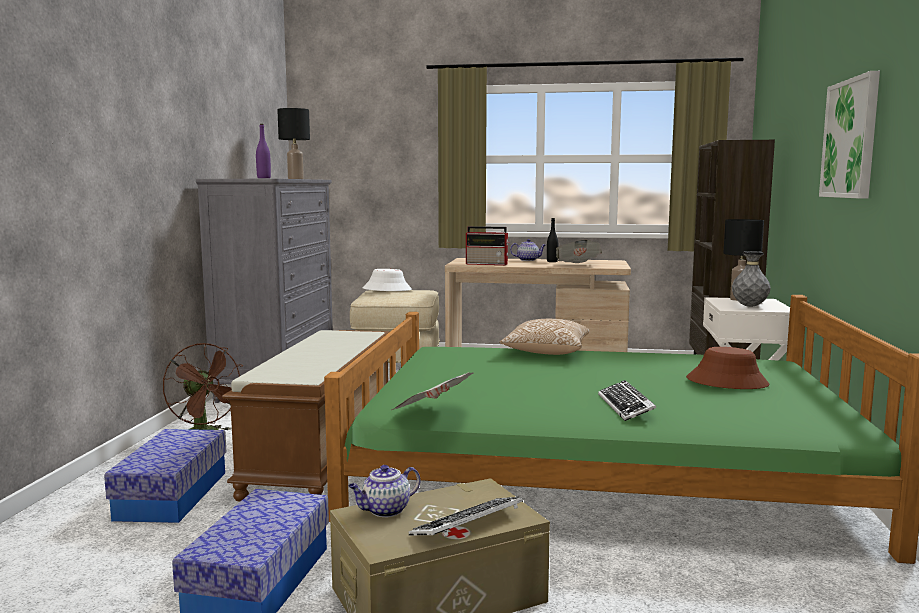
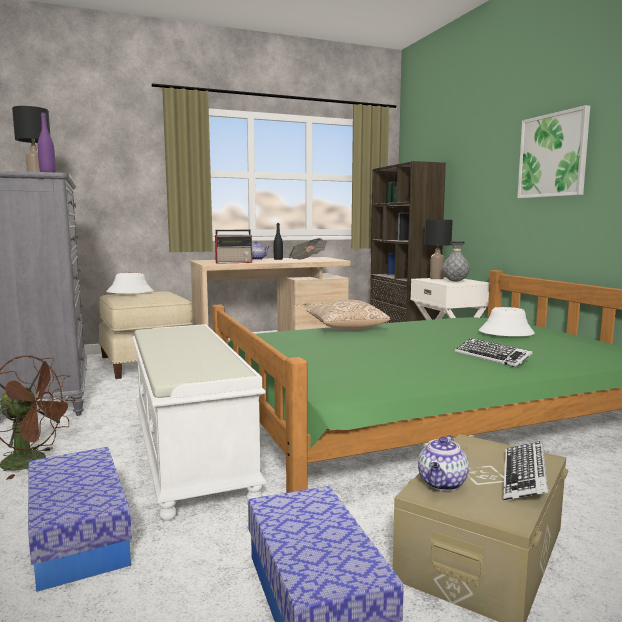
camera: 30 degrees left, 0 degrees up
brown bench [222,330,390,502] -> white bench [133,324,267,521]
newspaper [392,372,473,410] -> none
brown hat [686,347,769,389] -> white hat [479,307,535,336]

